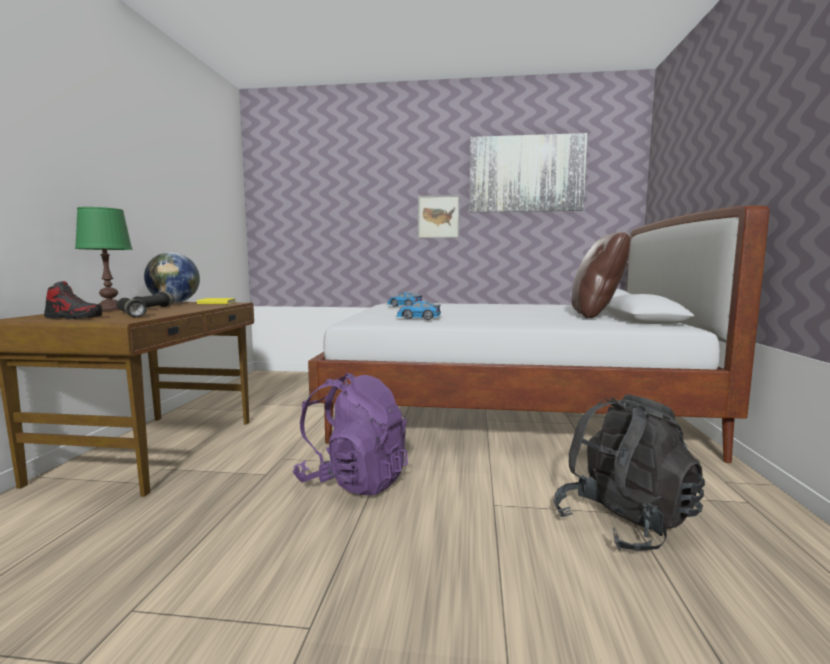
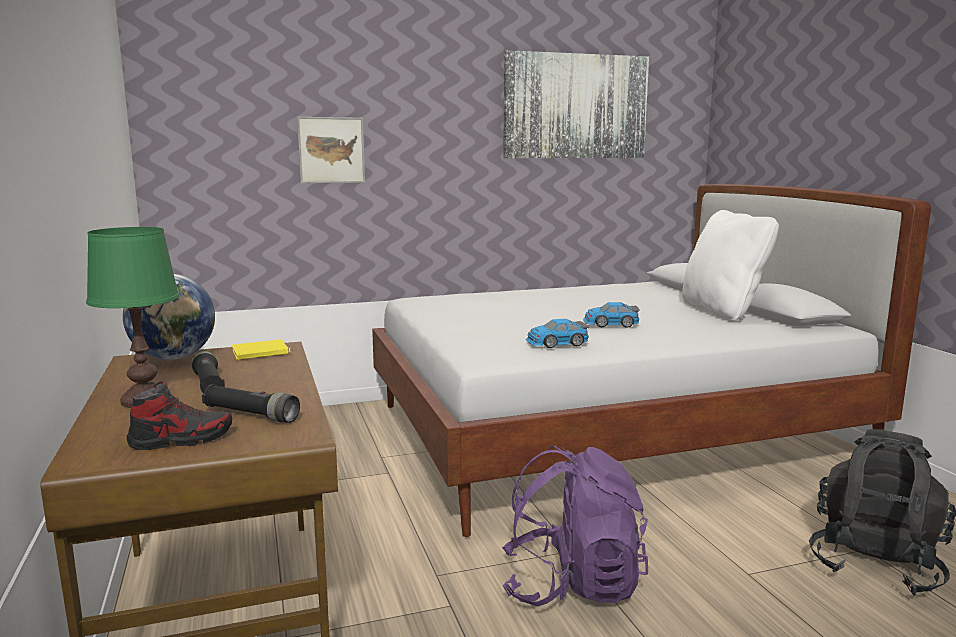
camera: 25 degrees left, 5 degrees up
toy car [387,293,422,307] -> toy car moved to [583,302,640,328]
picture [418,195,459,238] -> picture moved to [297,117,365,184]
brown pillow [571,232,630,319] -> white pillow [682,210,779,321]

